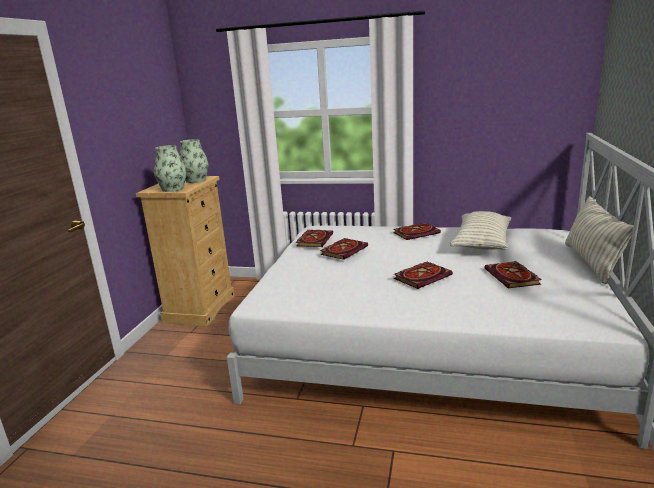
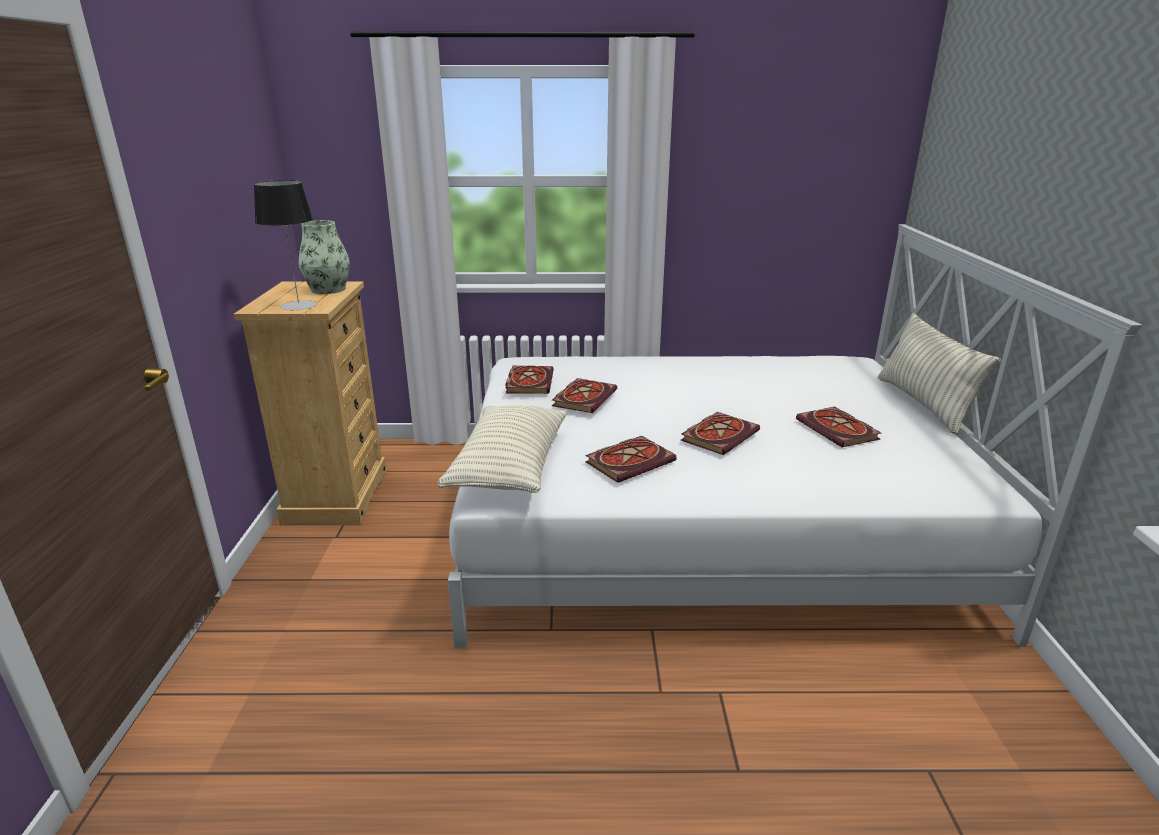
camera: 15 degrees left, 5 degrees up
vase [154,145,186,192] -> table lamp [254,180,317,311]
book [393,223,441,240] -> book moved to [585,436,677,483]
pillow [450,211,512,250] -> pillow moved to [437,406,567,493]

